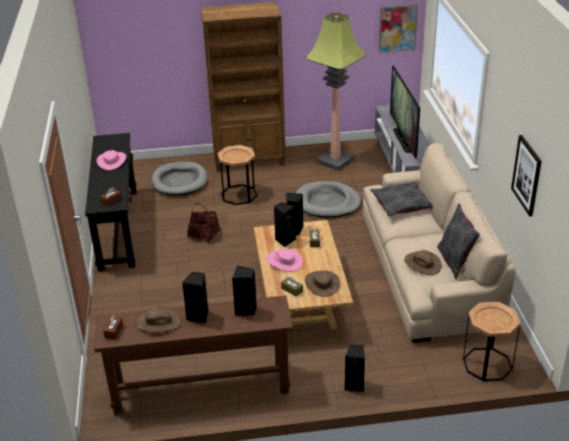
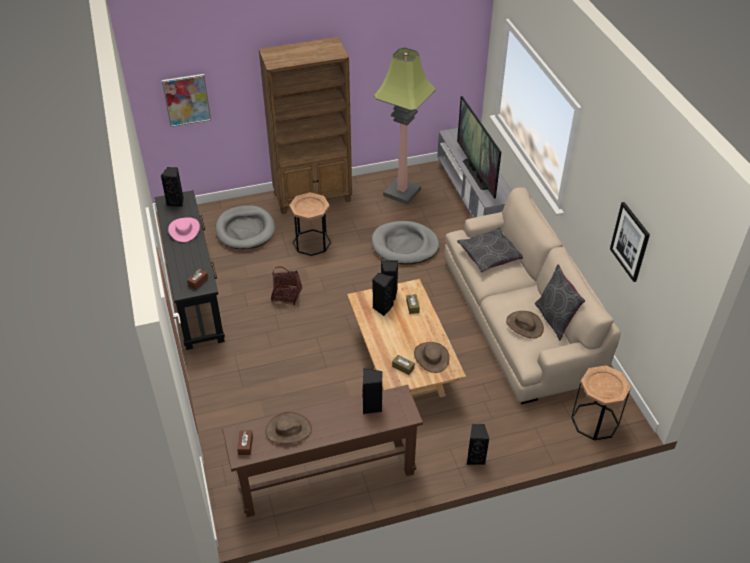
camera: 10 degrees left, 10 degrees up
black speaker [182,272,209,323] -> black speaker moved to [161,167,184,207]
pink hat [266,249,303,271] -> none
picture [379,4,418,53] -> picture moved to [162,74,211,127]

